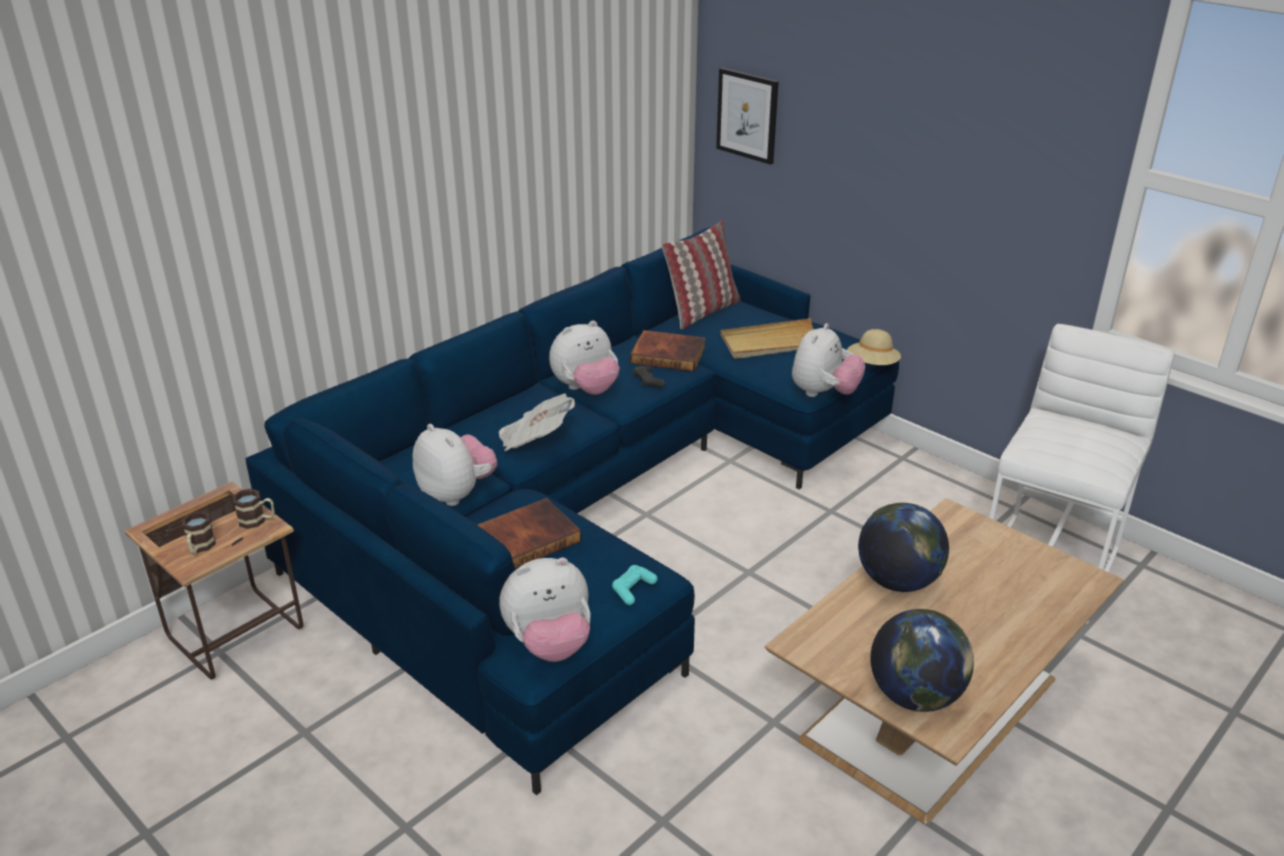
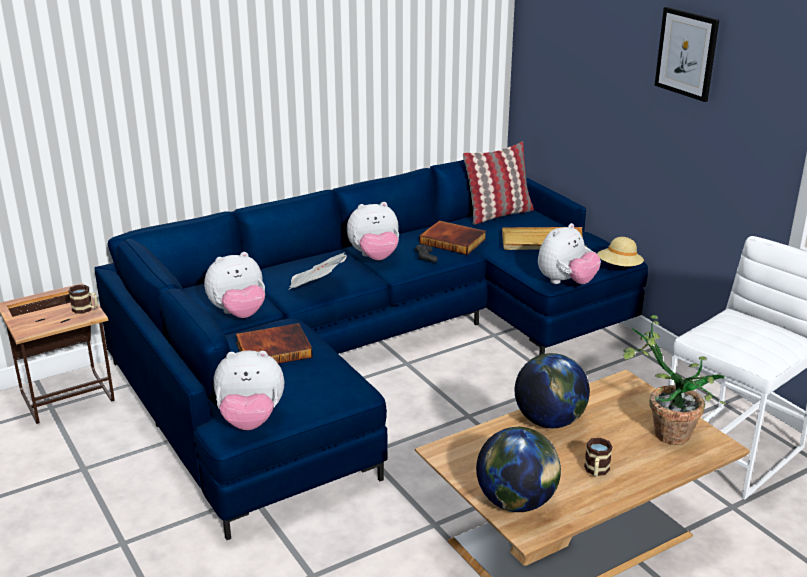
camera: 15 degrees right, 5 degrees down
mug [182,511,216,554] -> mug moved to [584,438,613,477]
plush toy [413,424,497,506] -> plush toy turned 90 degrees clockwise [204,252,265,318]
turquoise game controller [612,565,657,605] -> none
picture [716,68,779,165] -> picture moved to [655,7,719,102]
none -> potted plant [623,315,727,445]

